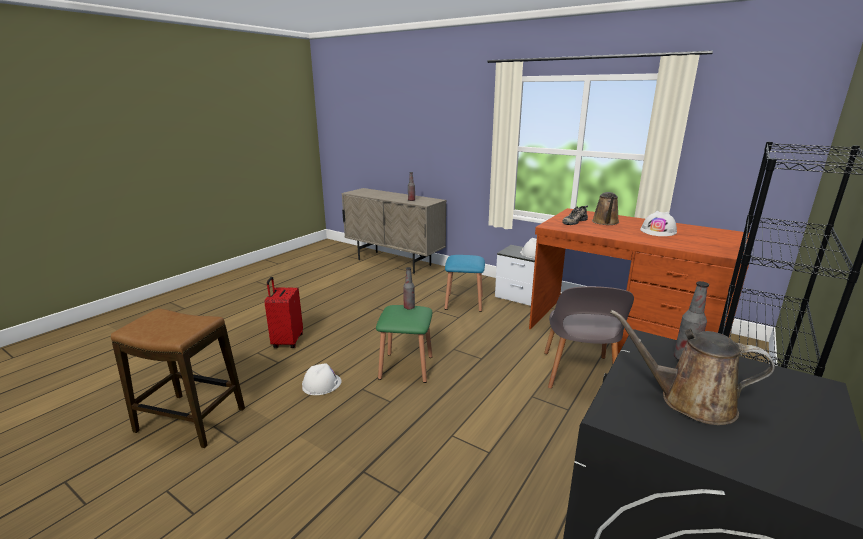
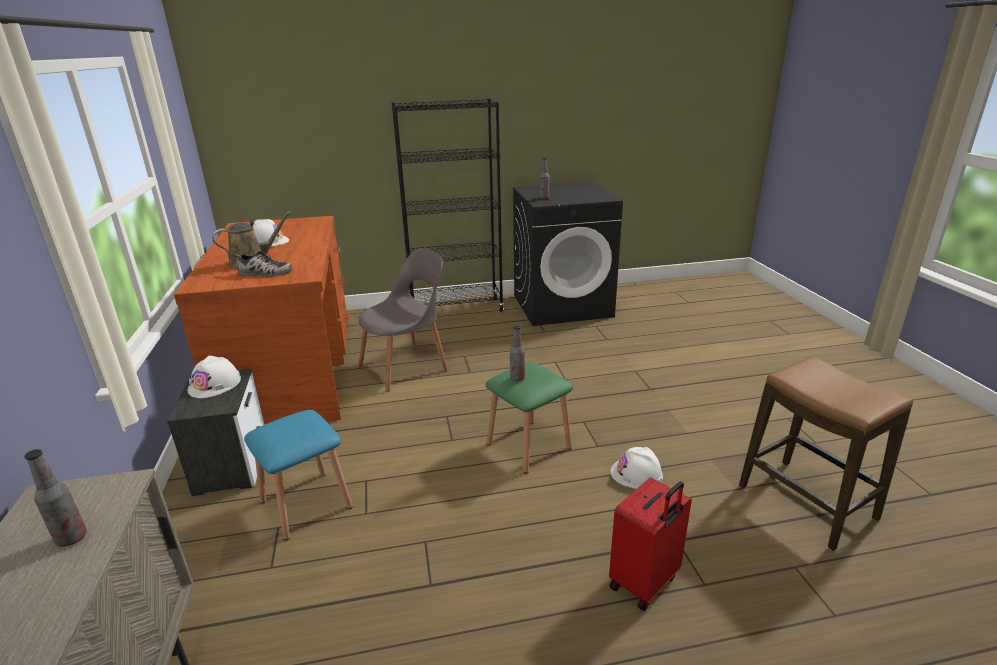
camera: 135 degrees left, 5 degrees up
brown watering can [610,310,775,425] -> none

